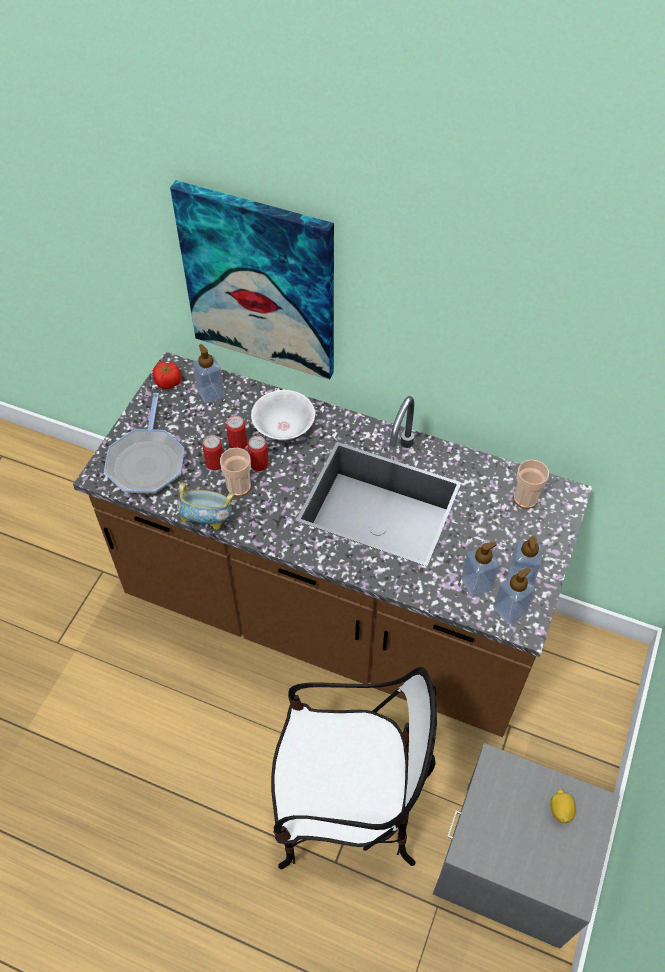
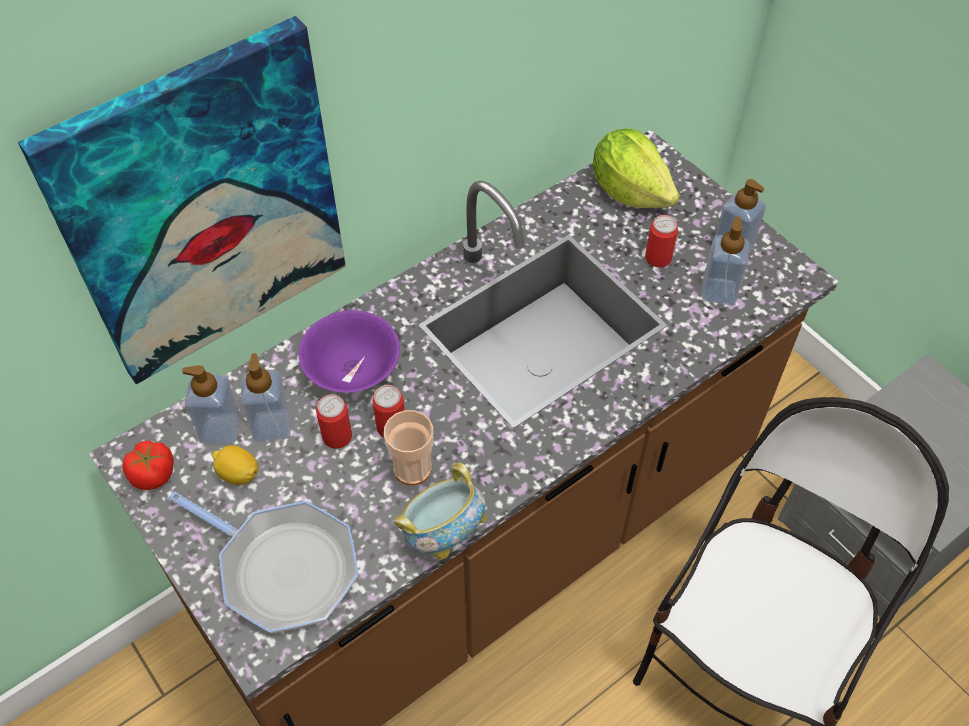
camera: 60 degrees left, 0 degrees up
can [203,435,223,470] -> can moved to [645,215,678,267]
white bowl [251,390,315,441] -> purple bowl [298,310,400,393]
soap dispenser [493,567,535,625] -> soap dispenser moved to [241,353,291,442]
cup [514,460,549,509] -> lettuce [592,128,680,208]
lemon [550,789,575,824] -> lemon moved to [212,445,258,485]

